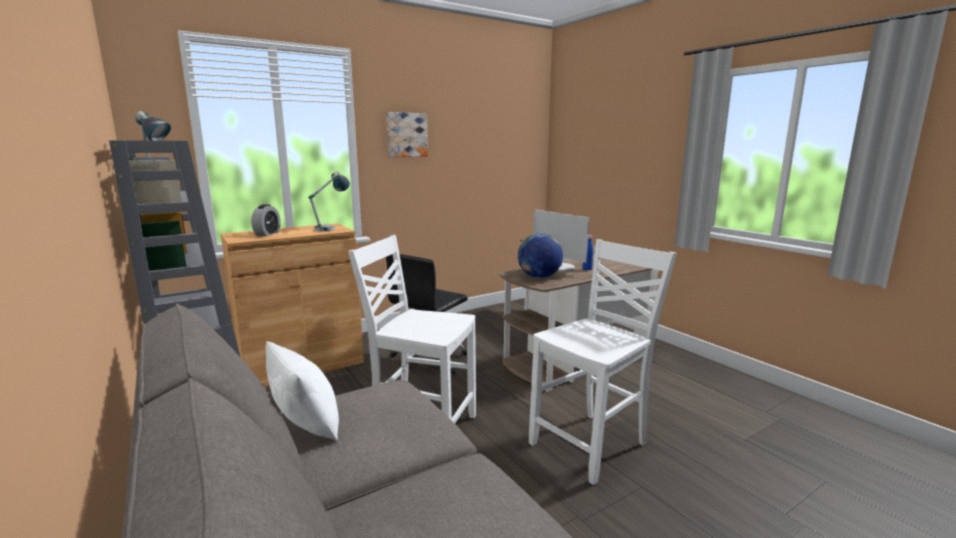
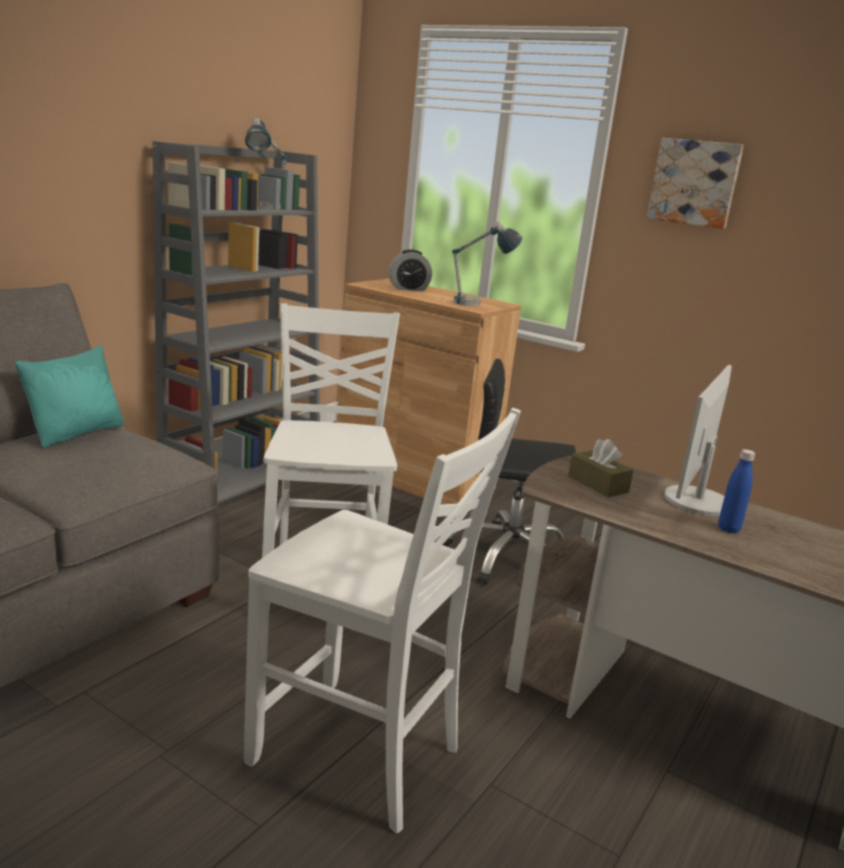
camera: 65 degrees right, 5 degrees up
white pillow [266,341,339,440] -> turquoise pillow [15,345,124,447]
globe [518,233,563,278] -> brown tissue box [568,439,633,497]

